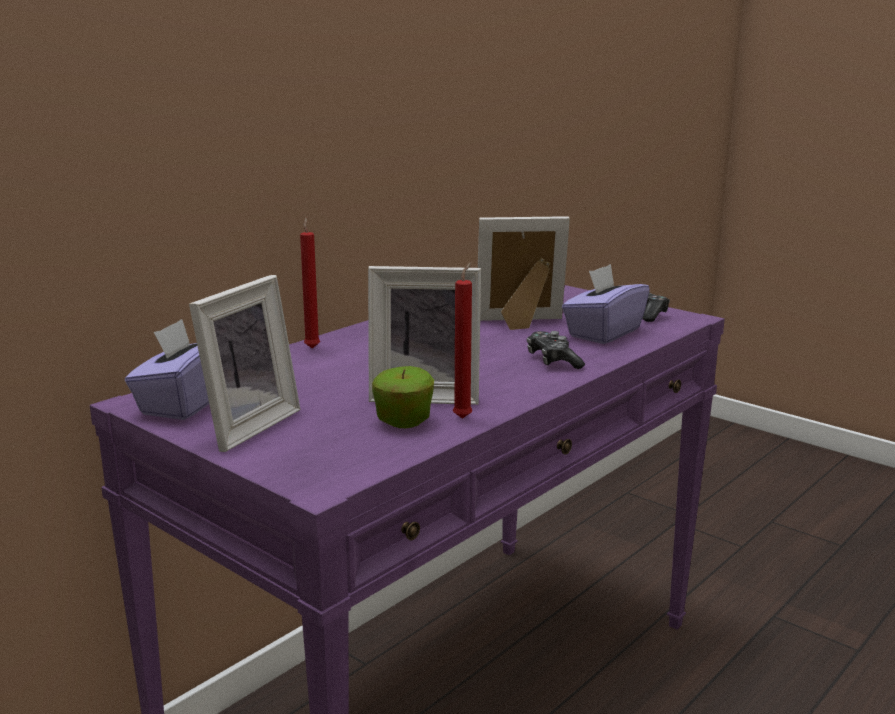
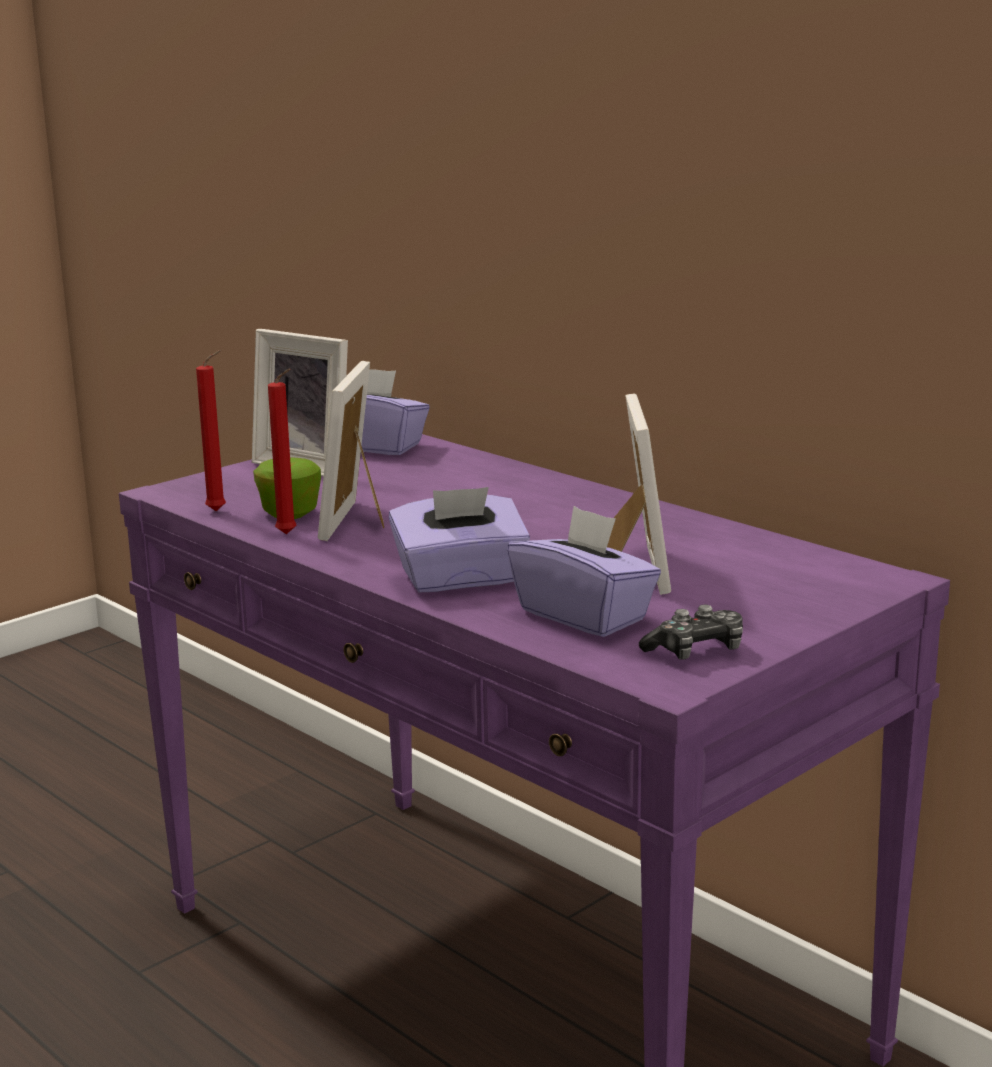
camera: 95 degrees right, 0 degrees up
red candle [300,218,320,349] -> red candle moved to [196,350,226,511]
game controller [527,331,585,369] -> purple tissue box [389,487,530,592]

